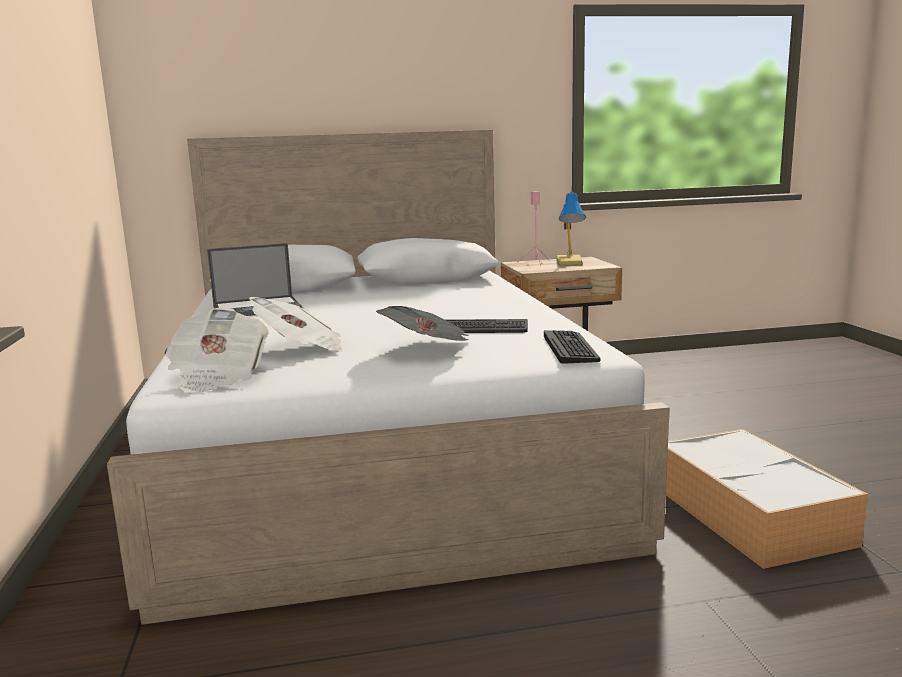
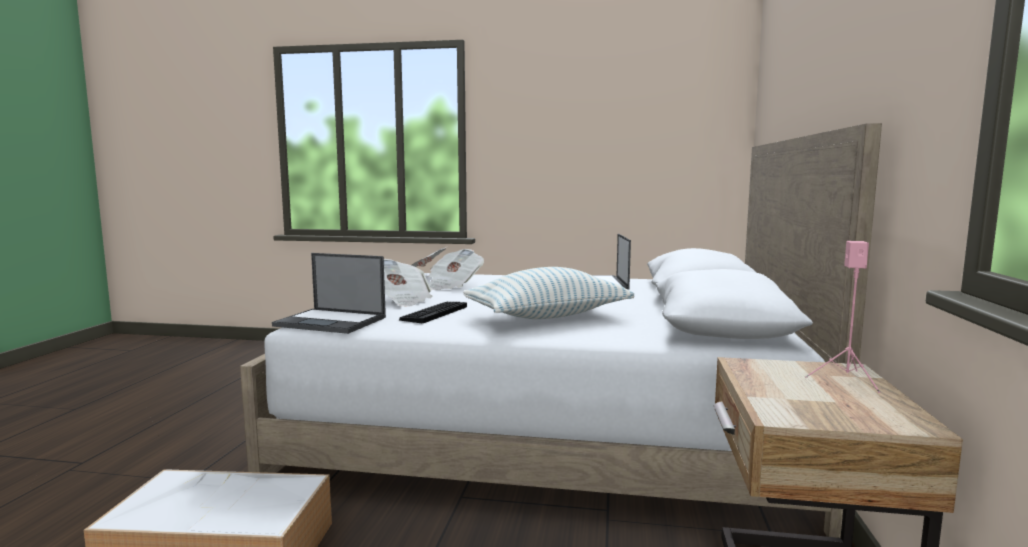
camera: 110 degrees right, 5 degrees down
keyboard [544,330,601,364] -> laptop [272,253,386,334]
table lamp [556,191,586,266] -> none
none -> pillow [463,267,634,319]

